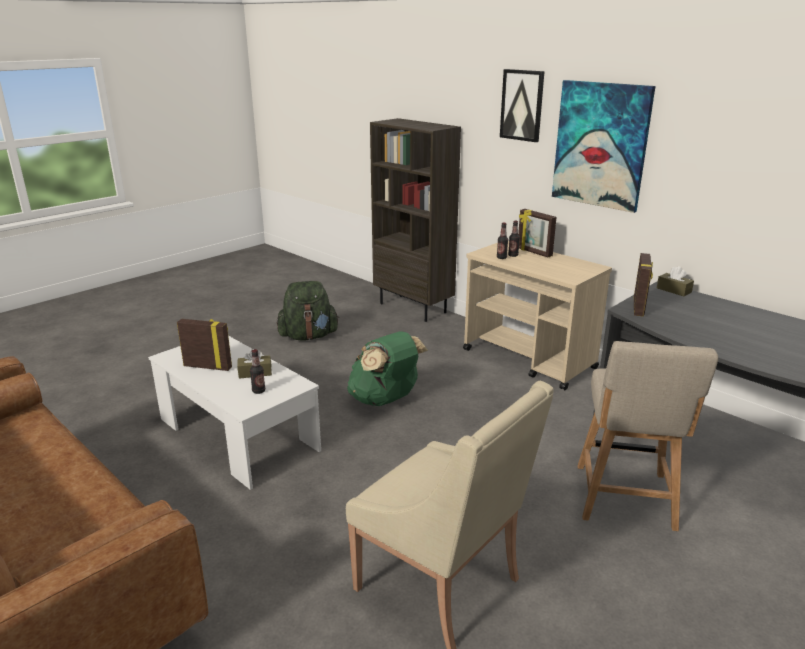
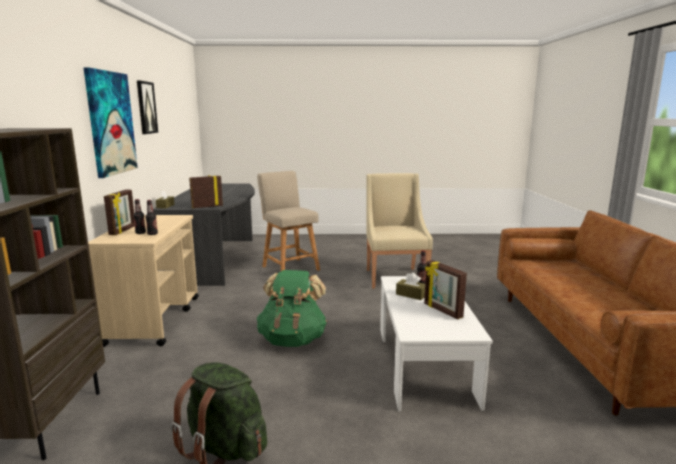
camera: 135 degrees left, 10 degrees down
picture [500,69,545,142] -> picture moved to [137,81,158,134]
beige chair [578,341,718,531] -> beige chair turned 90 degrees counterclockwise [257,171,320,271]

